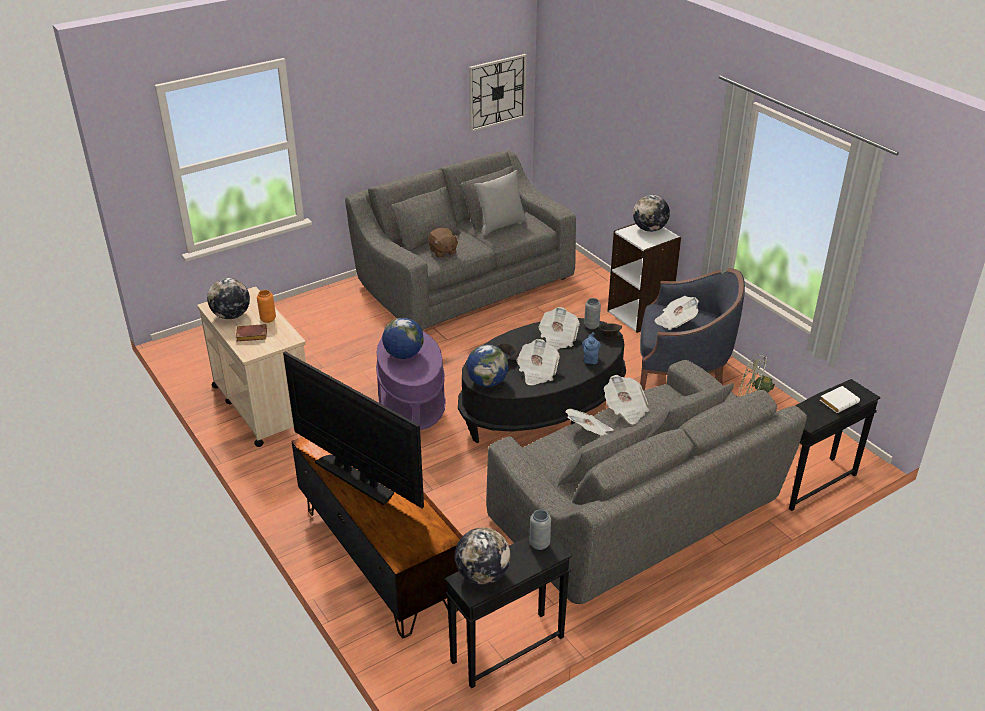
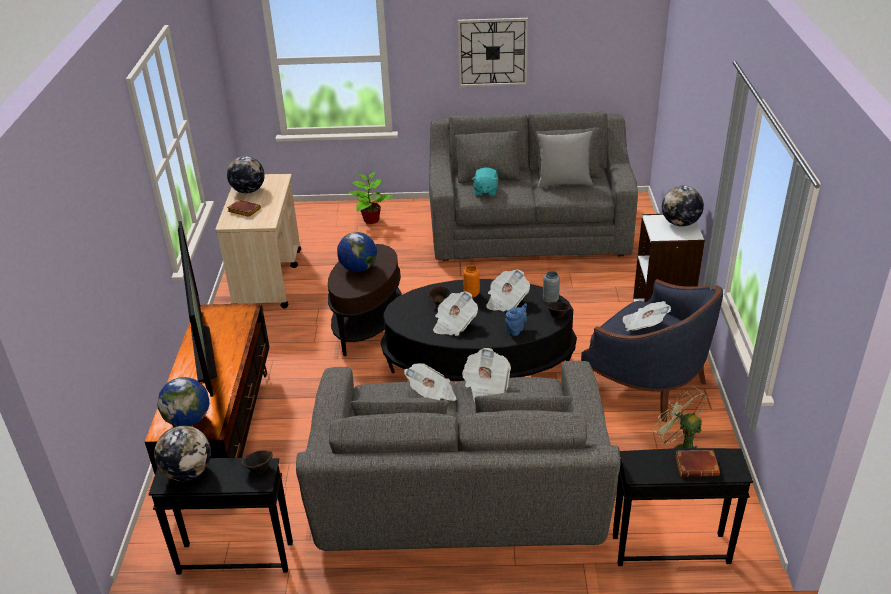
camera: 35 degrees right, 0 degrees up
orange vase [257,290,276,323] -> orange vase moved to [463,265,480,298]
purple side table [376,331,446,430] -> brown side table [328,244,402,356]
brown plush toy [428,228,459,258] -> turquoise plush toy [472,167,499,197]
globe [466,344,509,387] -> globe moved to [157,377,210,427]
wall clock [469,54,527,132] -> wall clock moved to [458,18,528,87]
grey vase [529,510,551,550] -> brown bowl [241,450,272,474]
white book [820,386,860,413] -> brown book [675,450,720,477]
none -> potted plant [348,172,394,224]

